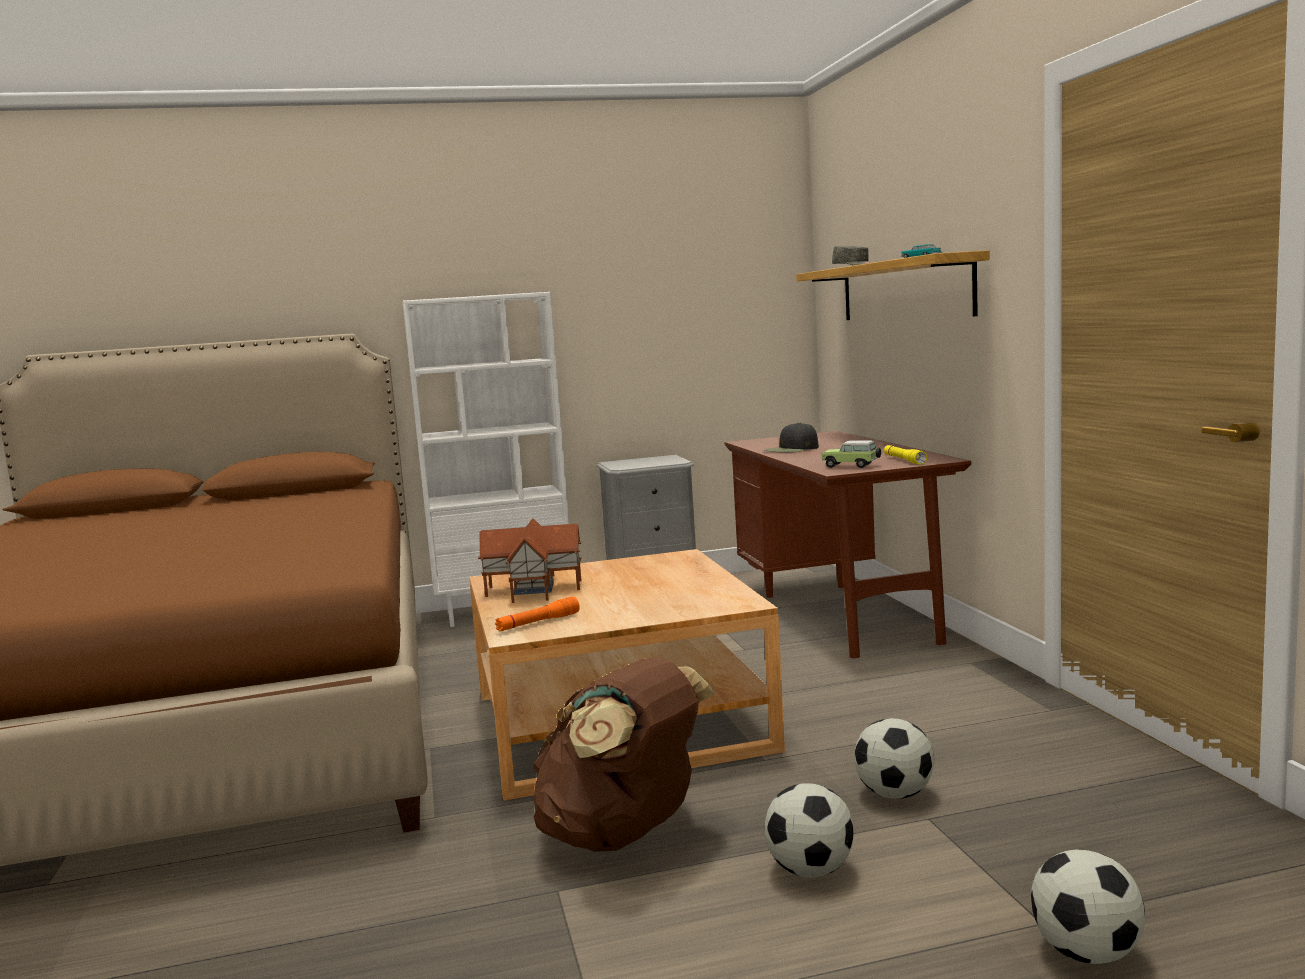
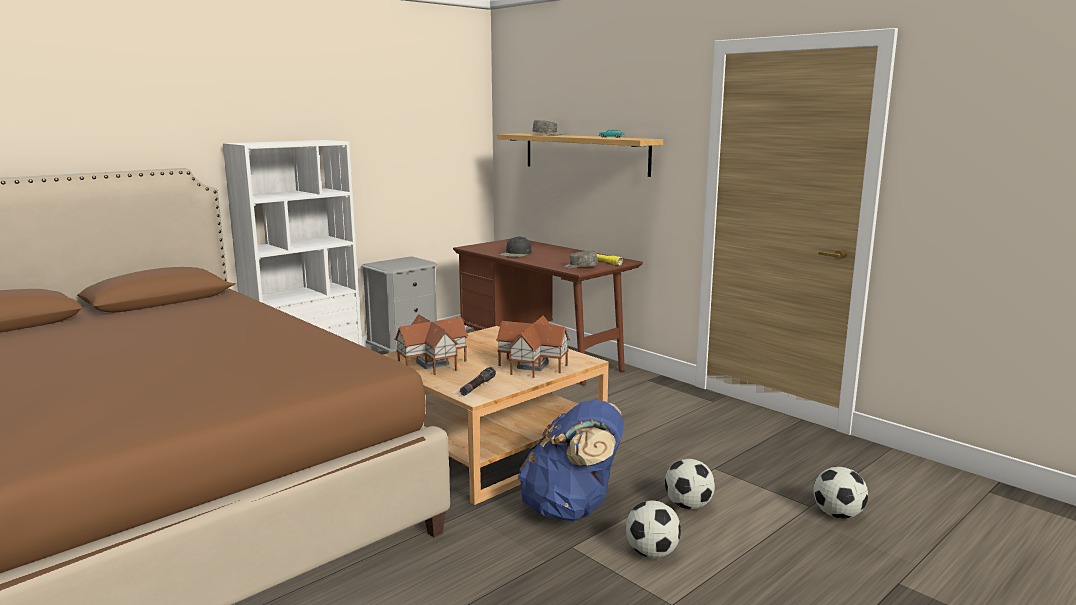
camera: 30 degrees left, 5 degrees up
orange flashlight [495,597,580,632] -> black flashlight [460,367,496,396]
brown backpack [533,657,715,852] -> blue backpack [518,400,624,521]
toy car [821,440,881,468] -> grey cap [563,250,598,269]
football [854,718,934,799] -> football moved to [626,500,681,558]
none -> toy house [496,316,570,378]

